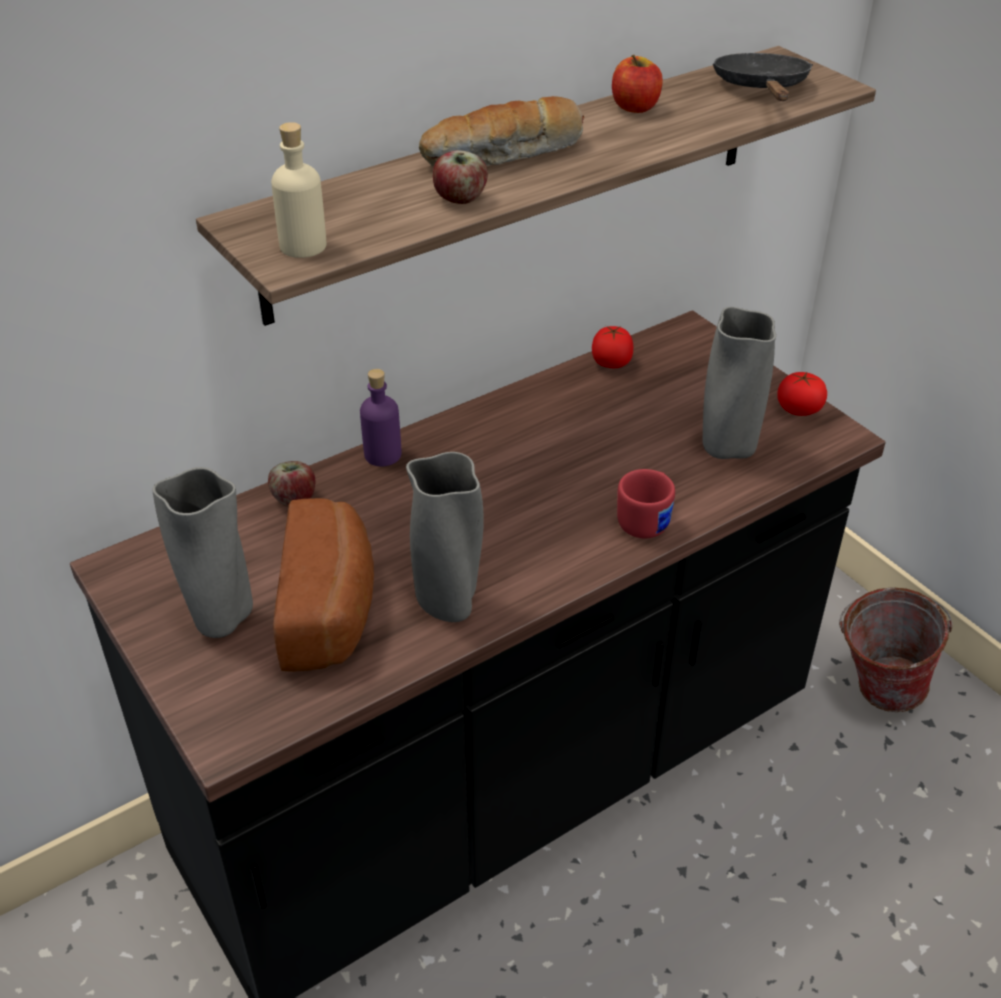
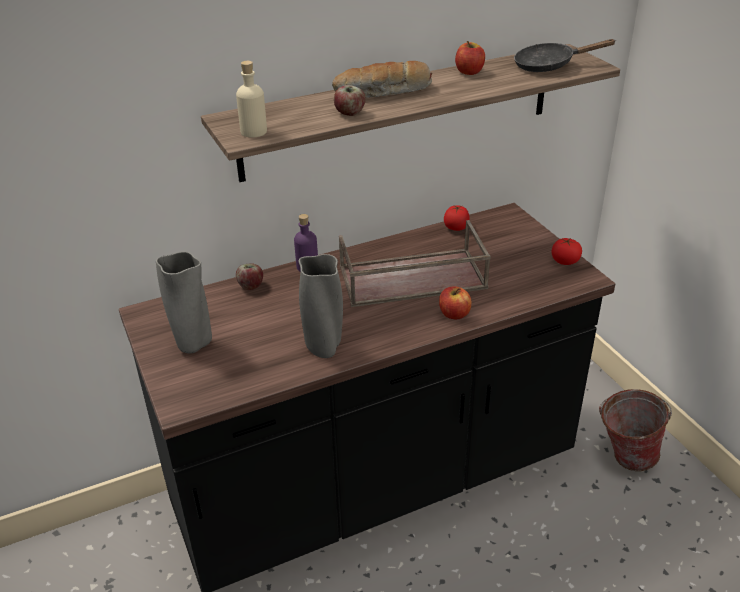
camera: 10 degrees right, 5 degrees down
bread [273,498,374,672] -> none
red mug [617,469,675,539] -> apple [439,287,471,319]
grey vase [703,307,776,459] -> none
black frying pan [713,53,813,101] -> black frying pan turned 105 degrees counterclockwise [514,39,615,72]
none -> brown tray [339,220,491,307]

